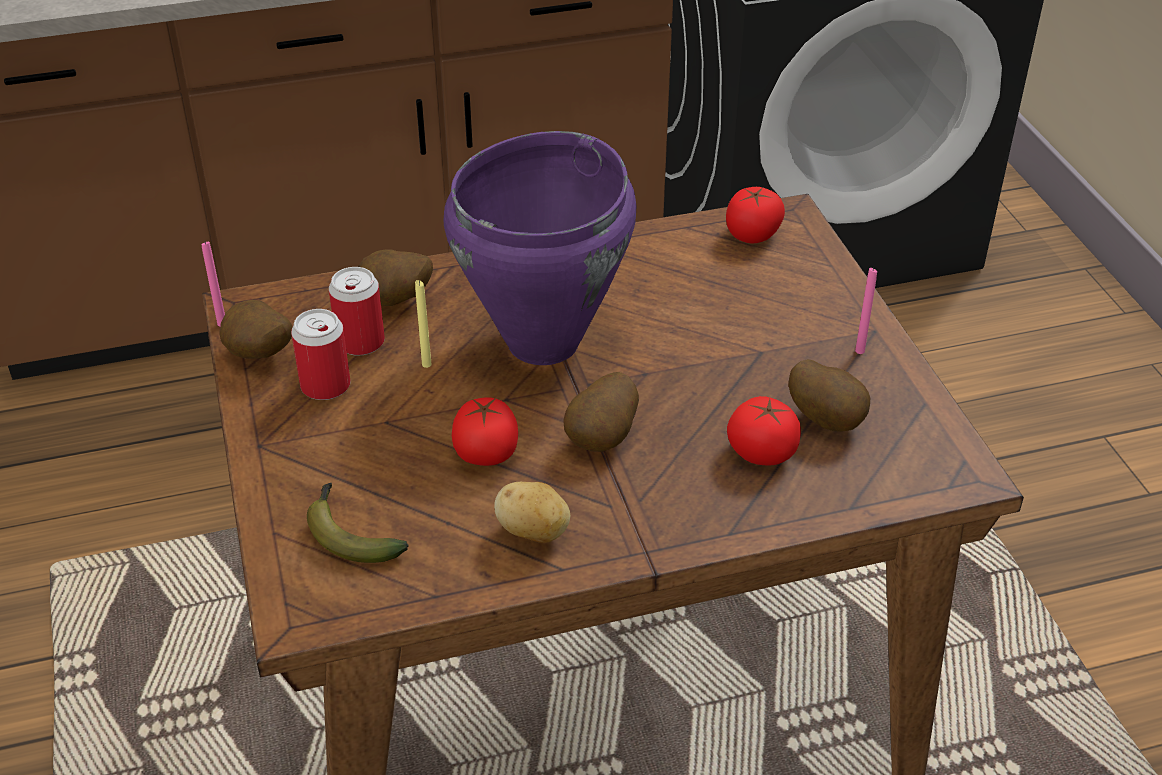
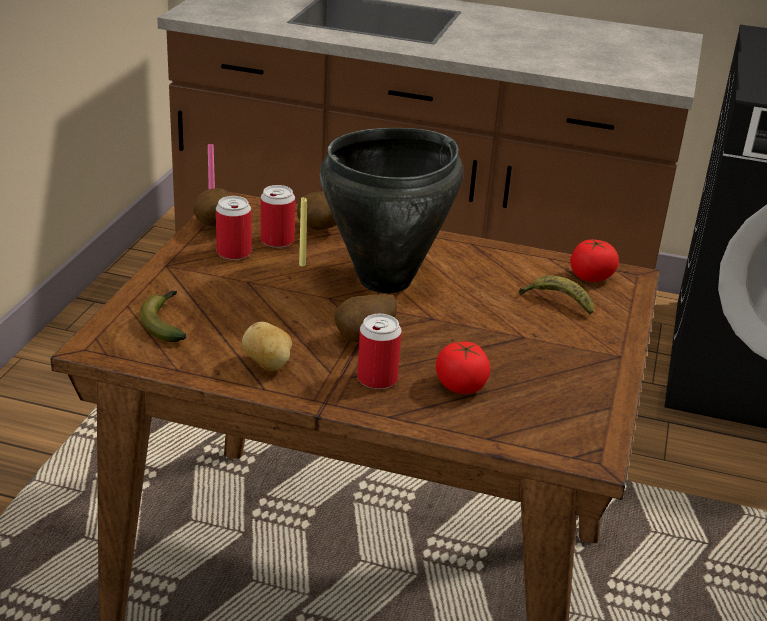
camera: 30 degrees right, 10 degrees down
purple cooking pot [444,131,637,365] -> black cooking pot [320,128,463,293]
tomato [452,397,518,466] -> none
potato [789,359,870,432] -> none
pink candle [855,267,877,354] -> none
none -> can [357,314,402,389]
none -> banana [519,275,594,315]

